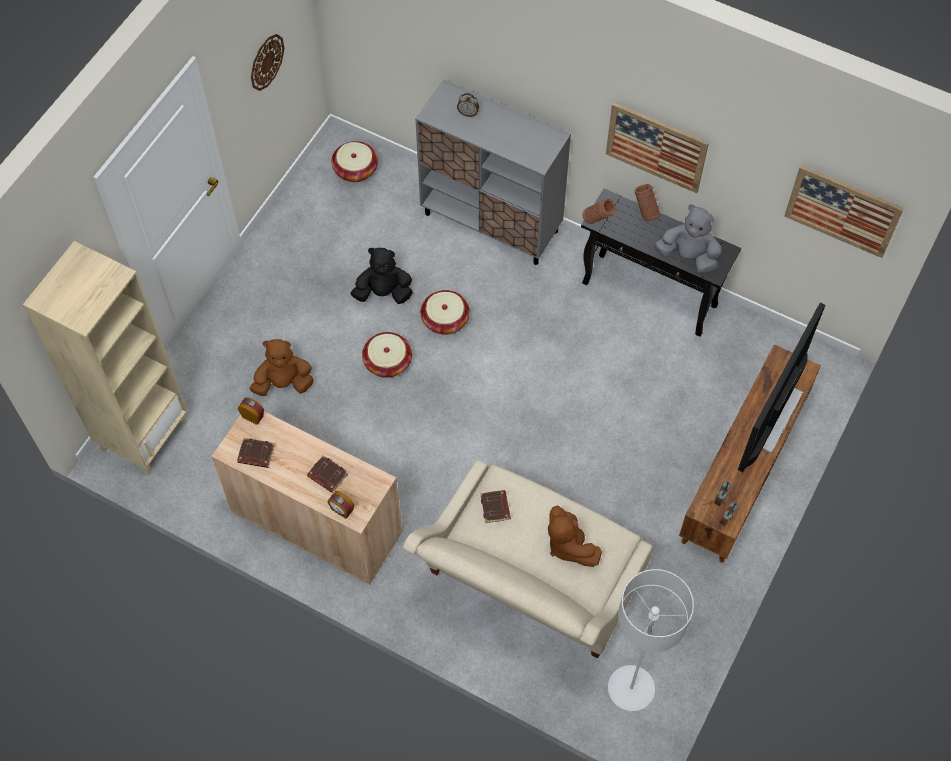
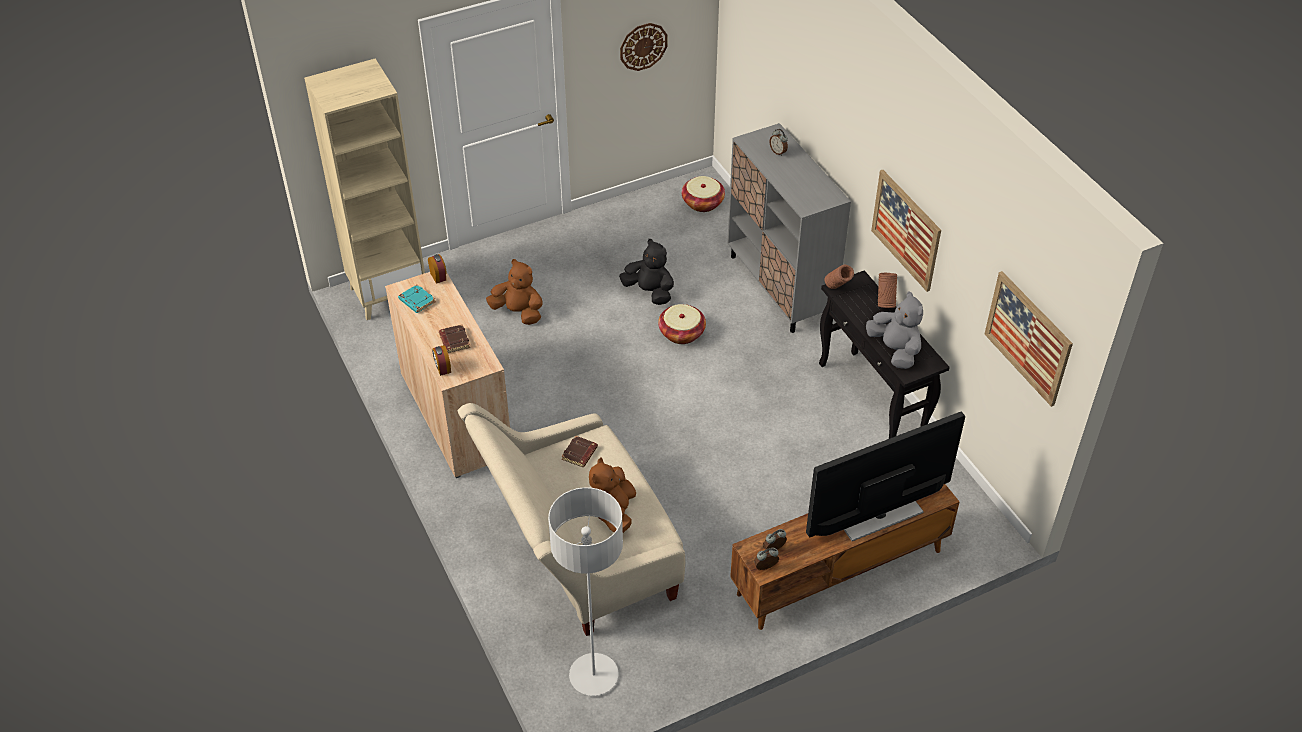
camera: 35 degrees right, 15 degrees down
brown book [237,438,275,468] -> turquoise book [398,284,435,313]
basket [362,332,412,378] -> none

